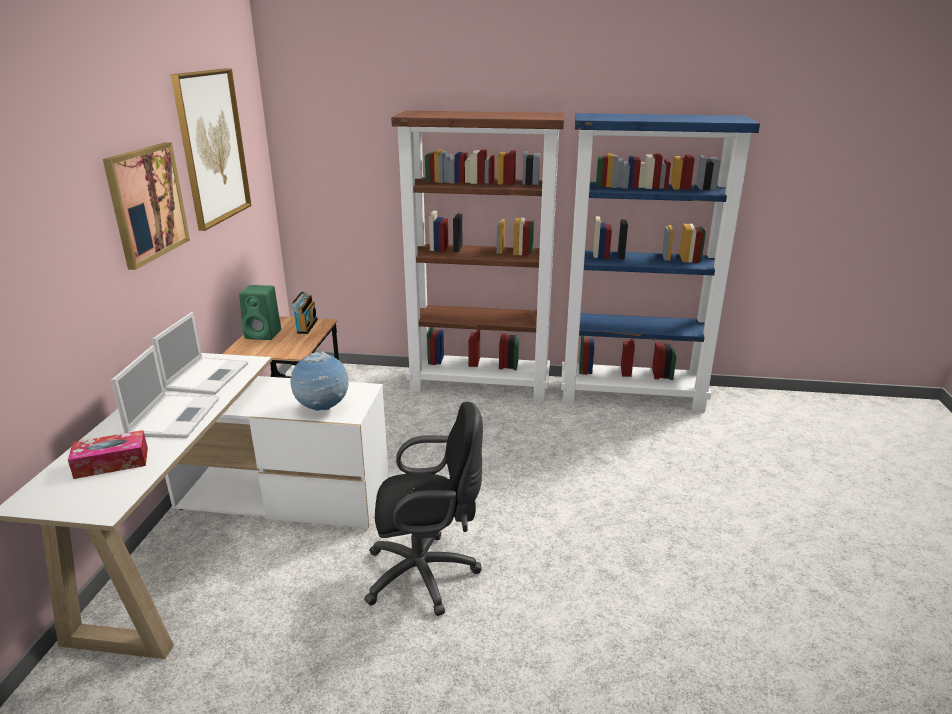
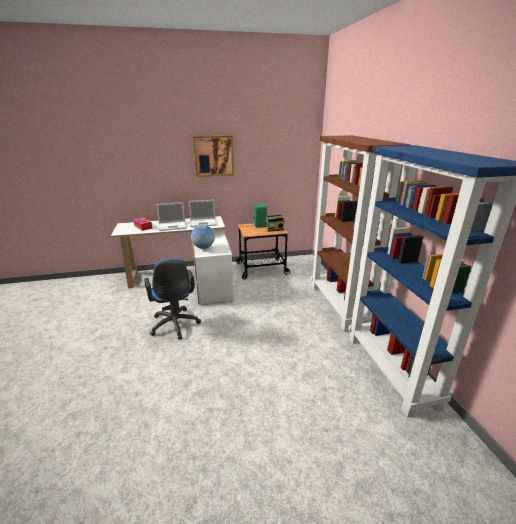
camera: 70 degrees right, 0 degrees up
picture [171,68,251,231] -> none
black office chair [364,402,483,616] -> blue office chair [144,259,201,340]

